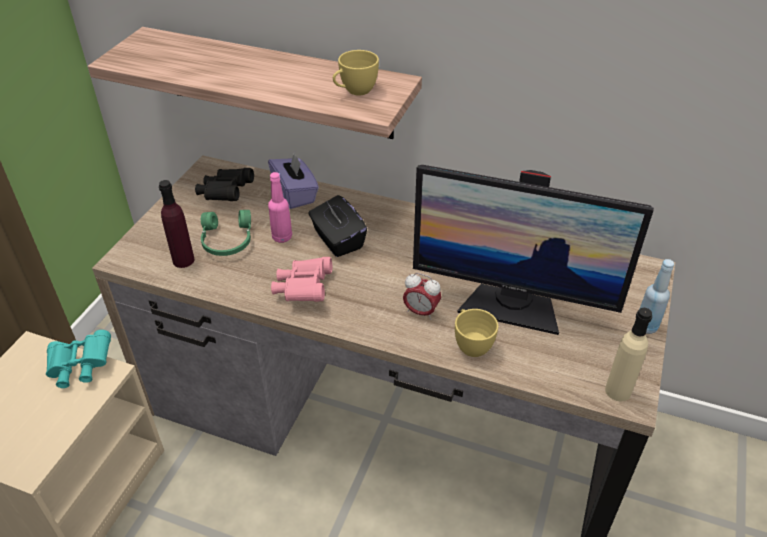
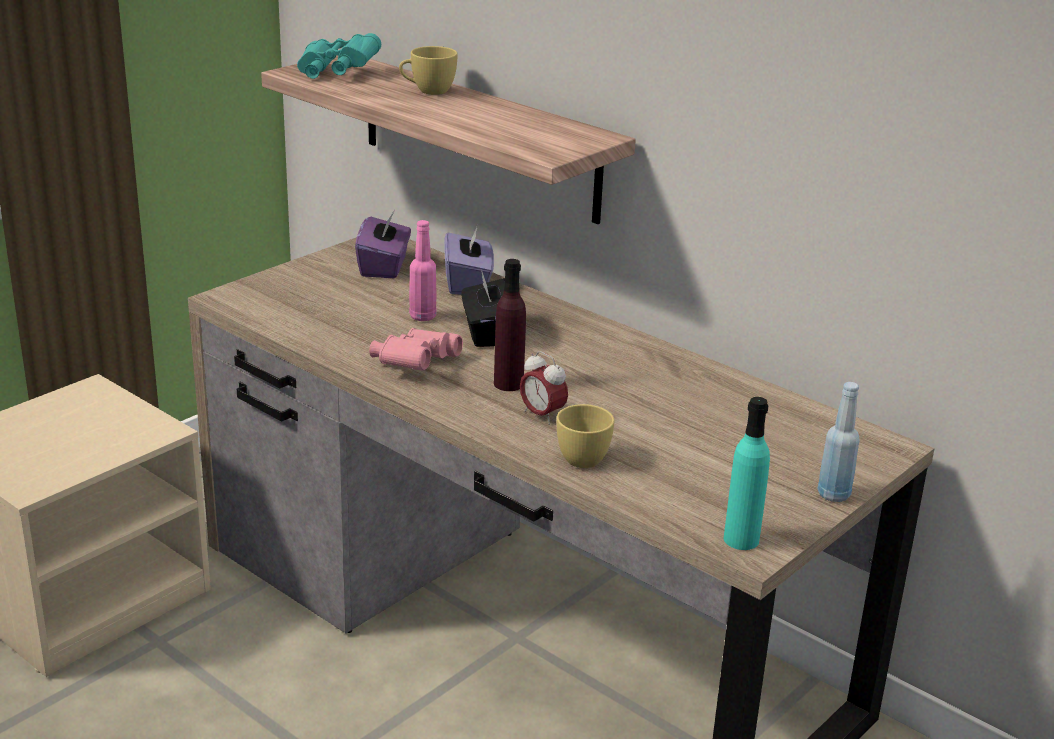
camera: 20 degrees right, 15 degrees down
turquoise binoculars [46,330,111,388] -> turquoise binoculars moved to [297,33,381,79]
purple bottle [159,180,195,268] -> purple bottle moved to [494,259,526,391]
black binoculars [195,168,254,201] -> purple tissue box [355,210,411,278]
green headphones [201,210,251,256] -> none
yellow cup [333,50,379,95] -> yellow cup moved to [399,46,458,95]
monitor [413,165,654,335] -> none
beige bottle [605,308,652,401] -> turquoise bottle [723,397,770,550]

